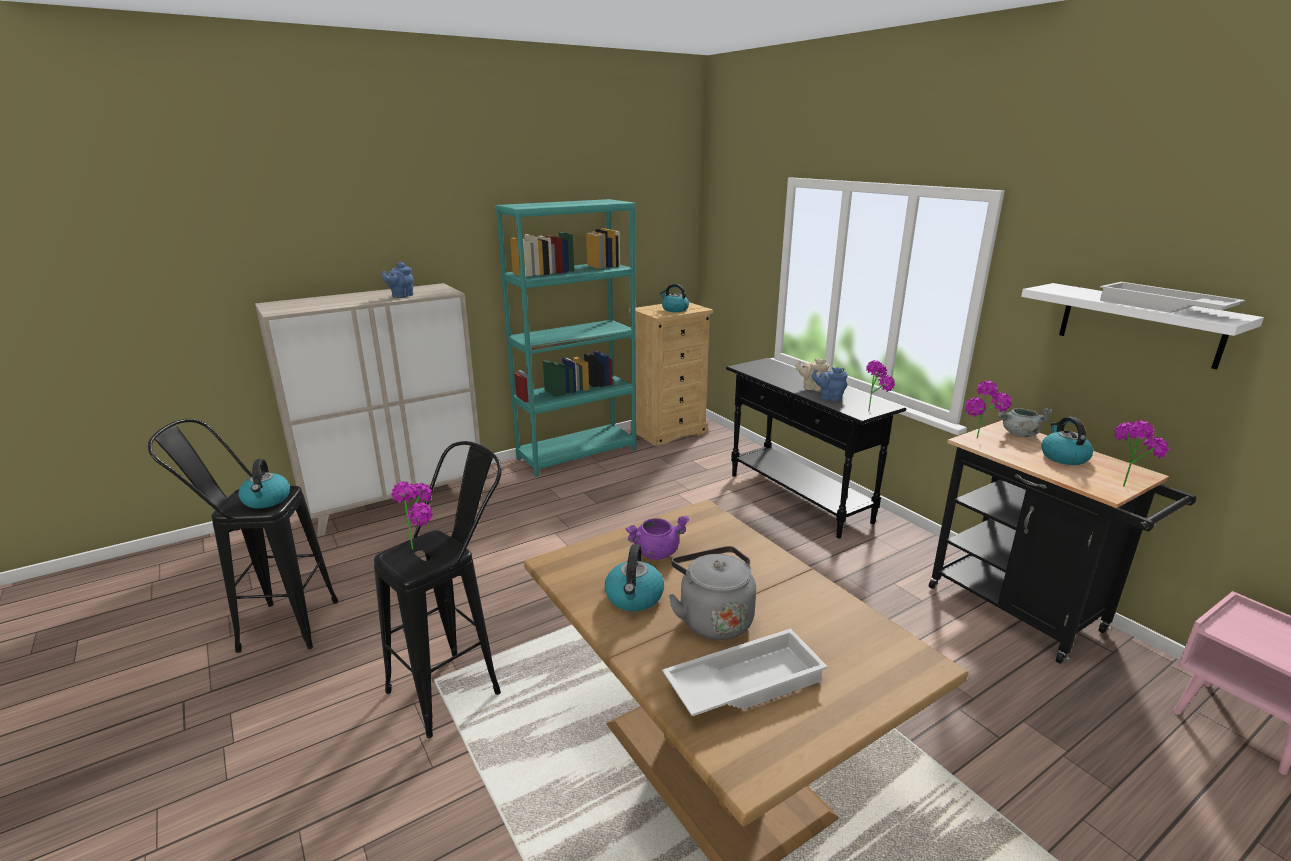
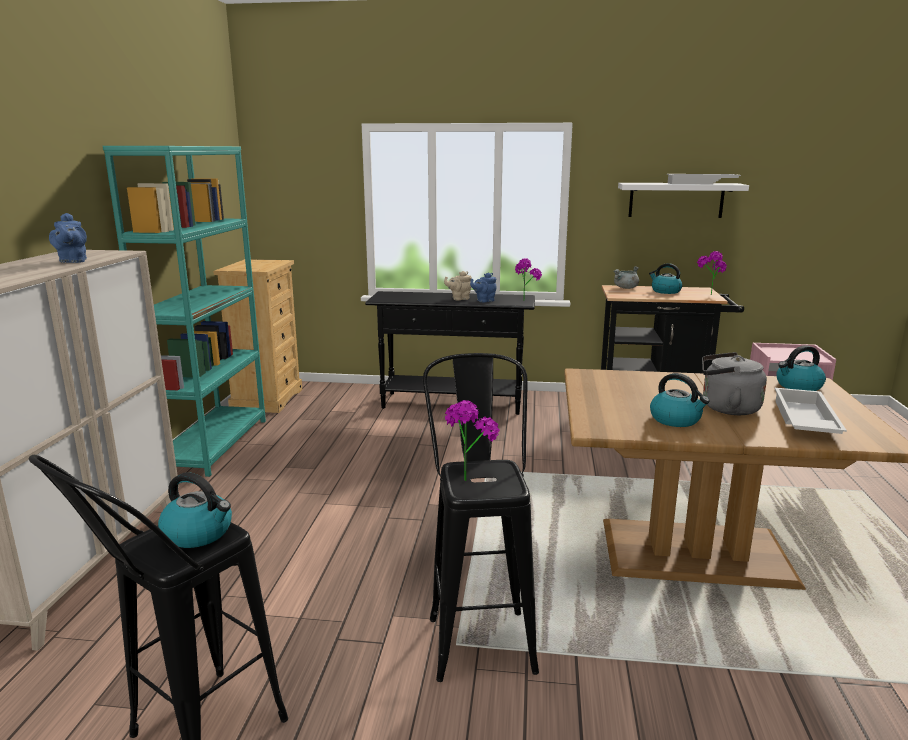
camera: 50 degrees left, 5 degrees down
purple cooking pot [625,515,690,560] -> none
kettle [660,284,689,312] -> kettle moved to [776,345,826,391]
potted plant [965,380,1012,438] -> none

